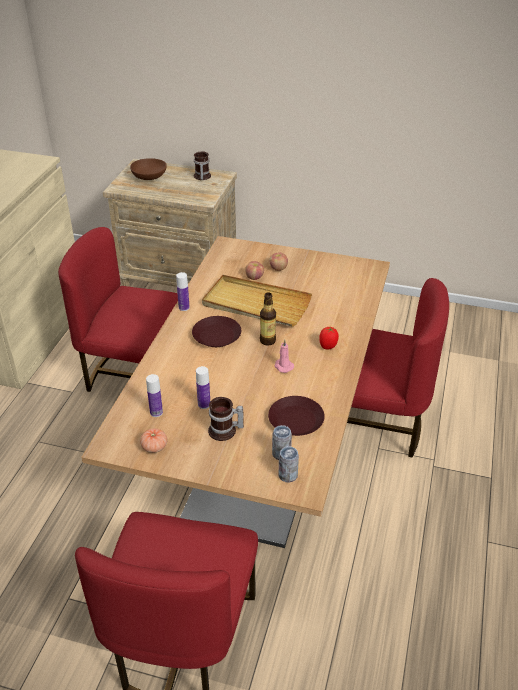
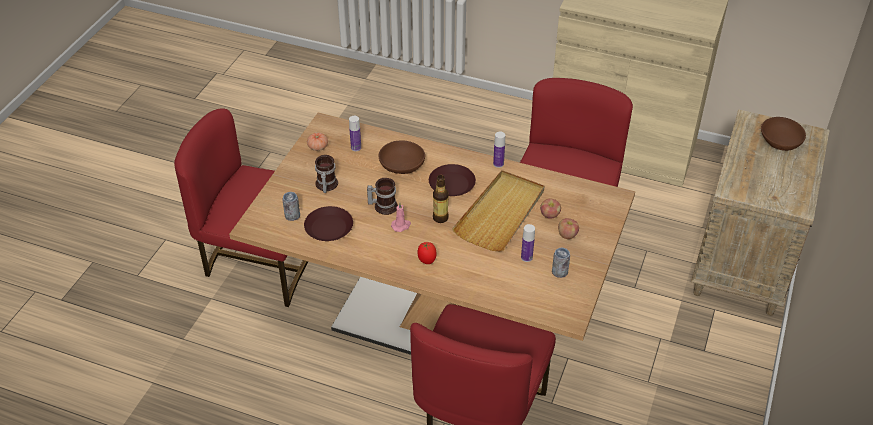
camera: 95 degrees right, 5 degrees up
mug [194,151,211,180] -> mug moved to [367,178,398,215]
bottle [196,366,210,409] -> bottle moved to [521,224,535,262]
can [278,446,299,482] -> can moved to [552,248,570,278]
none -> brown bowl [379,141,425,174]

